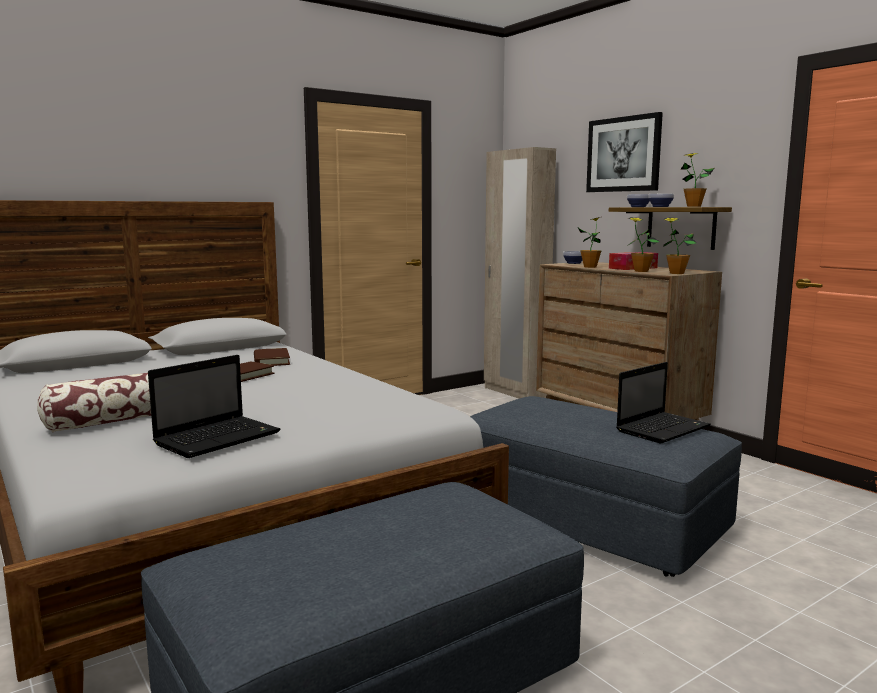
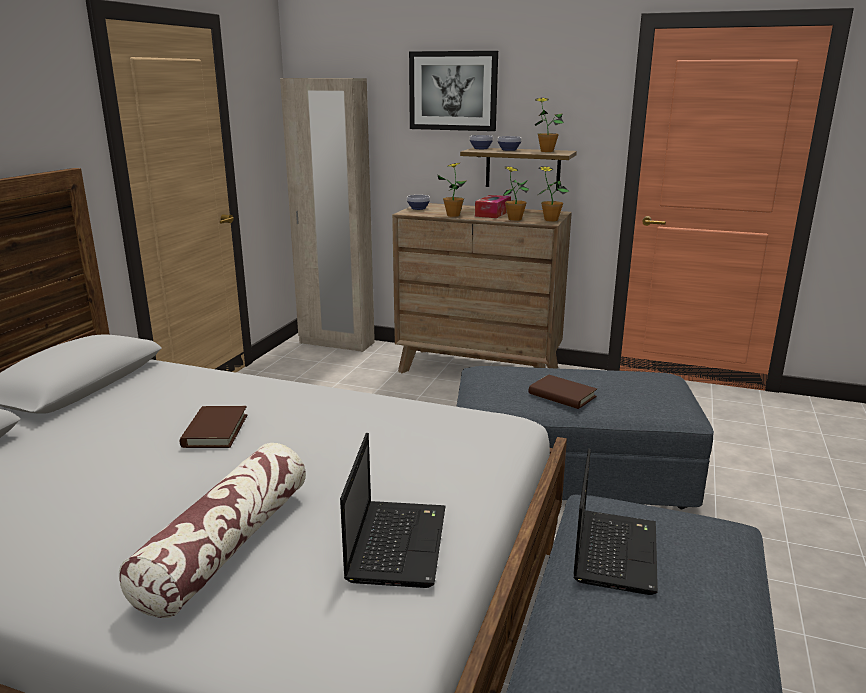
camera: 35 degrees left, 10 degrees up
brown book [254,348,290,366] -> brown book moved to [529,375,597,409]
laptop [616,362,711,443] -> laptop moved to [574,449,658,595]

